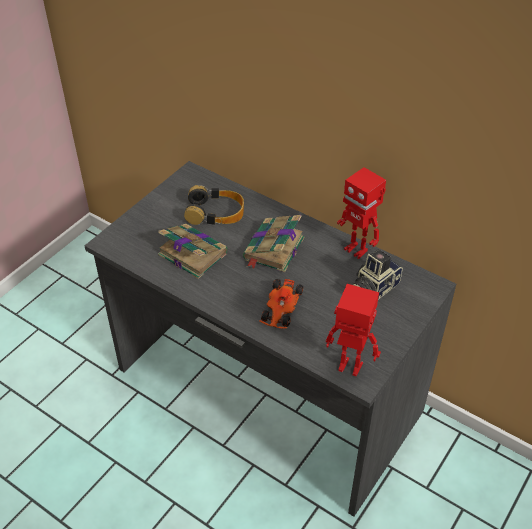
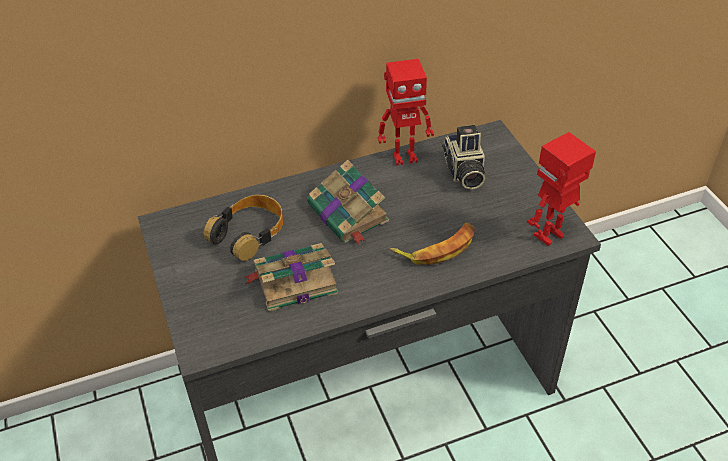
camera: 55 degrees left, 0 degrees up
toy car [259,279,303,329] -> banana [390,223,475,265]

